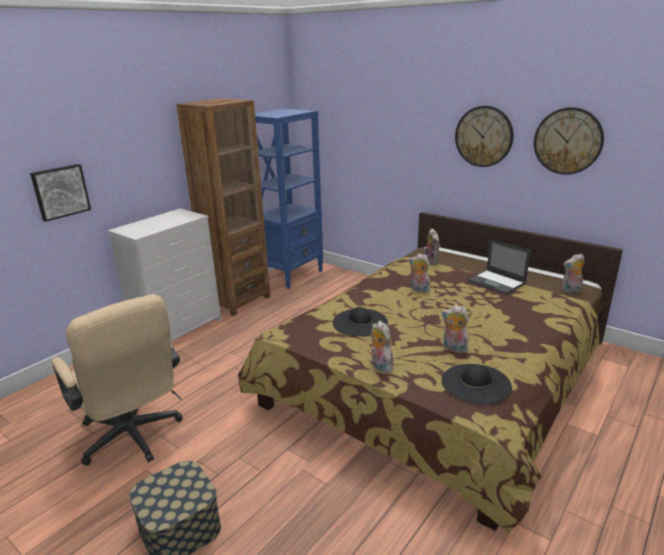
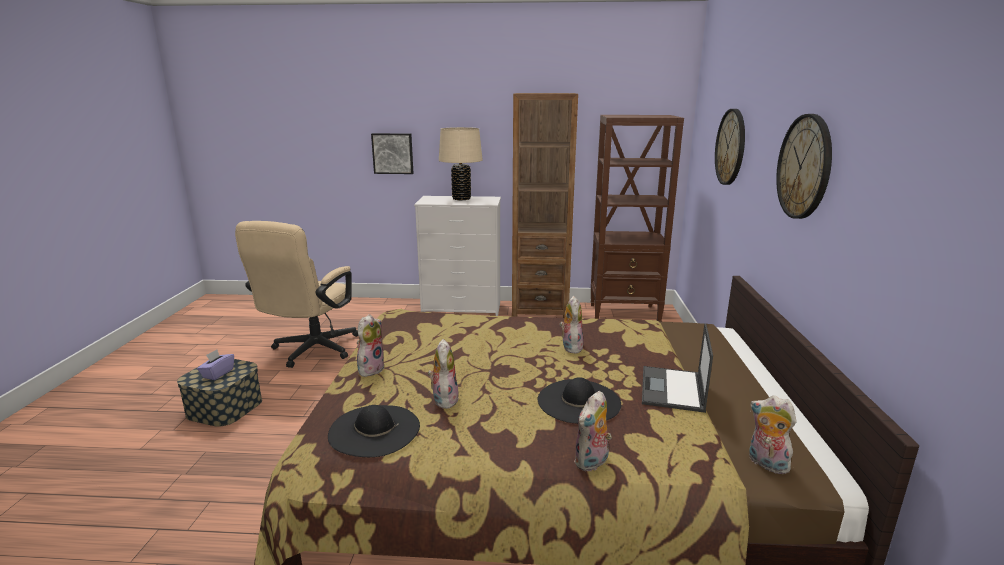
camera: 55 degrees right, 5 degrees down
blue bookcase [255,108,323,289] -> brown bookcase [590,115,684,322]
black hat [333,307,388,337] -> black hat moved to [538,377,621,424]
plush toy [425,228,440,265] -> plush toy moved to [574,391,612,471]
wall clock [534,107,604,175] -> wall clock moved to [715,109,745,185]
none -> purple tissue box [197,349,234,380]
none -> beige table lamp [439,127,483,200]

